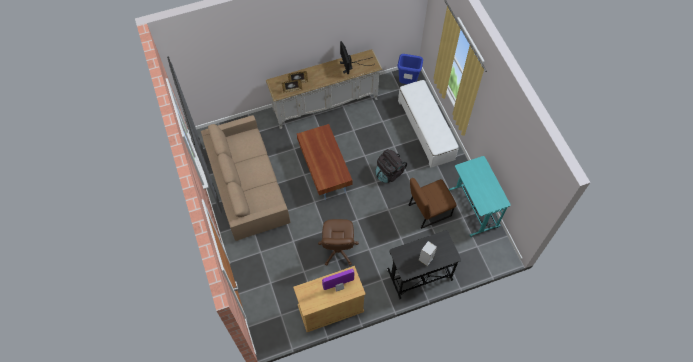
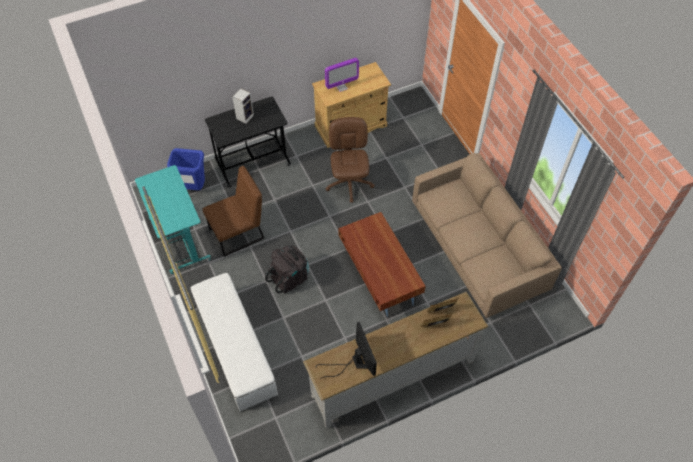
camera: 175 degrees right, 5 degrees down
blue trash can [397,54,423,84] -> blue trash can moved to [167,148,205,190]

